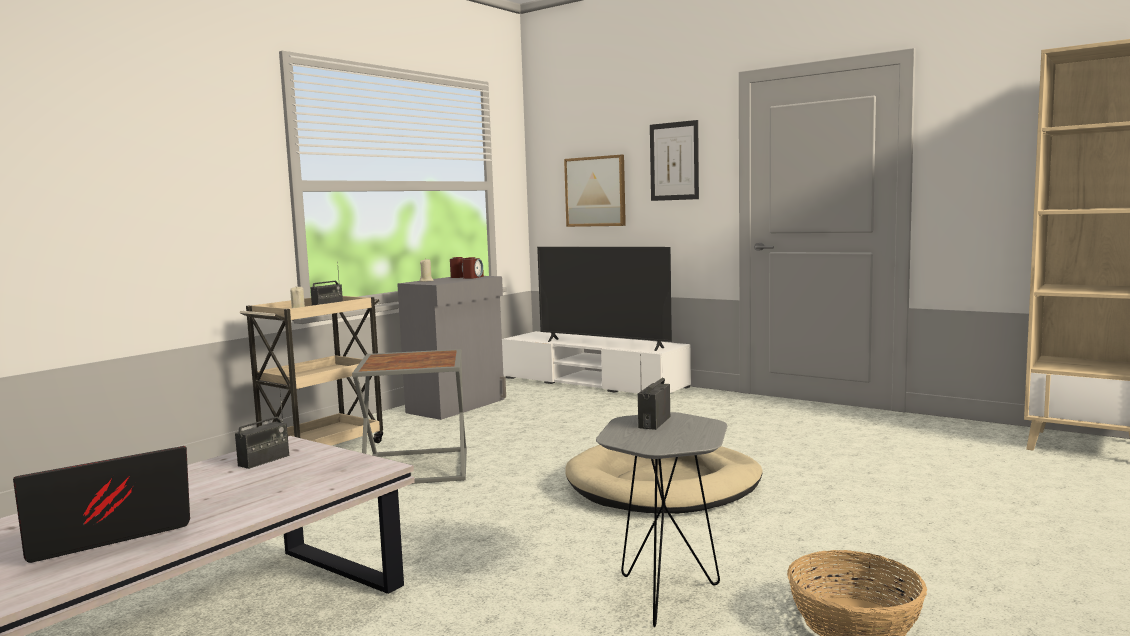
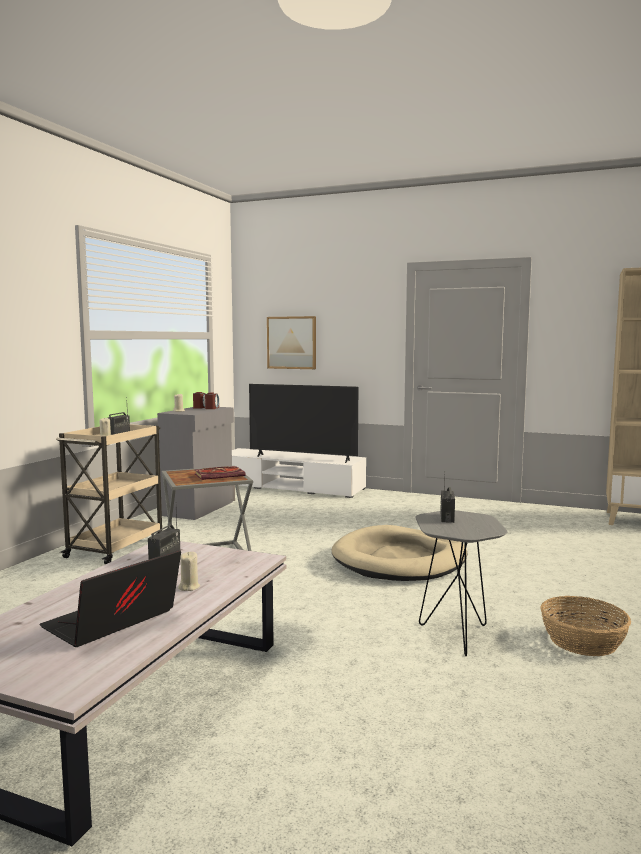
camera: 15 degrees left, 0 degrees up
picture [650,120,699,201] -> none
none -> beige candle [178,552,200,591]
none -> book [195,466,245,480]

